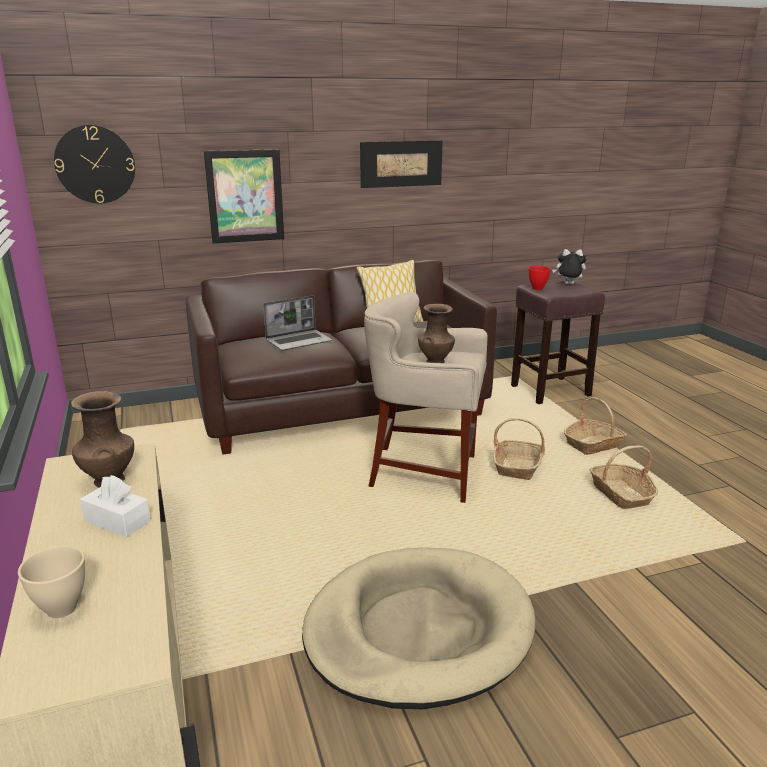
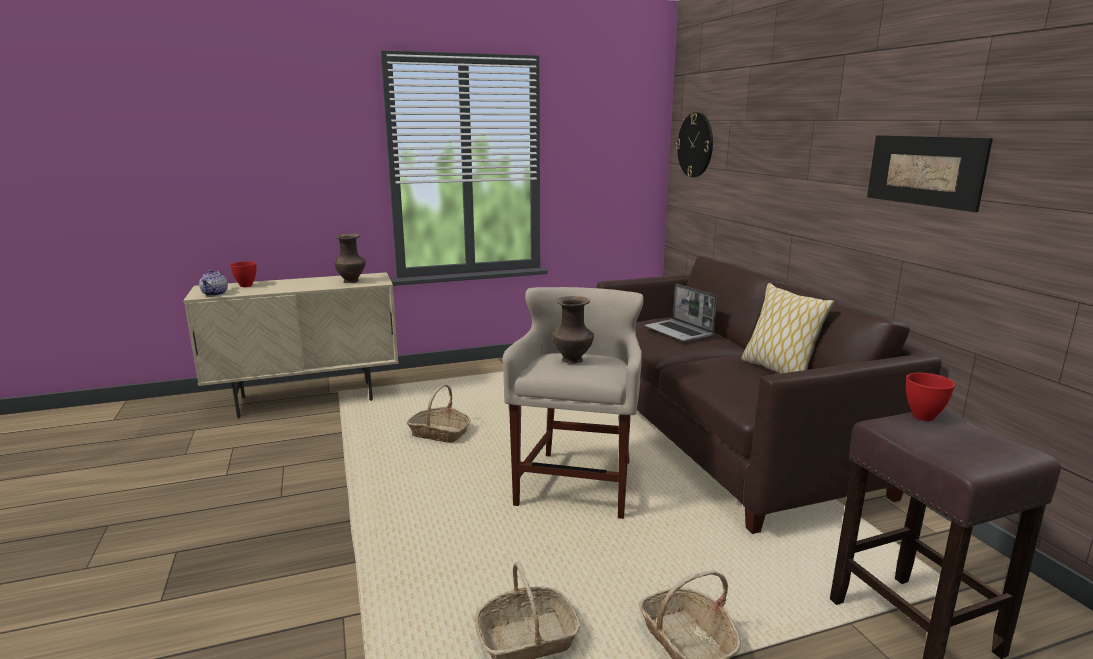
camera: 90 degrees right, 5 degrees down
beige bowl [18,545,85,618] -> red bowl [230,261,256,287]
white tissue box [80,475,151,537] -> none
picture [204,149,284,244] -> none
beige dog bed [302,547,535,709] -> none
basket [493,418,545,480] -> basket moved to [407,384,471,443]
plush toy [552,249,586,285] -> none
none -> teapot [199,270,228,296]

